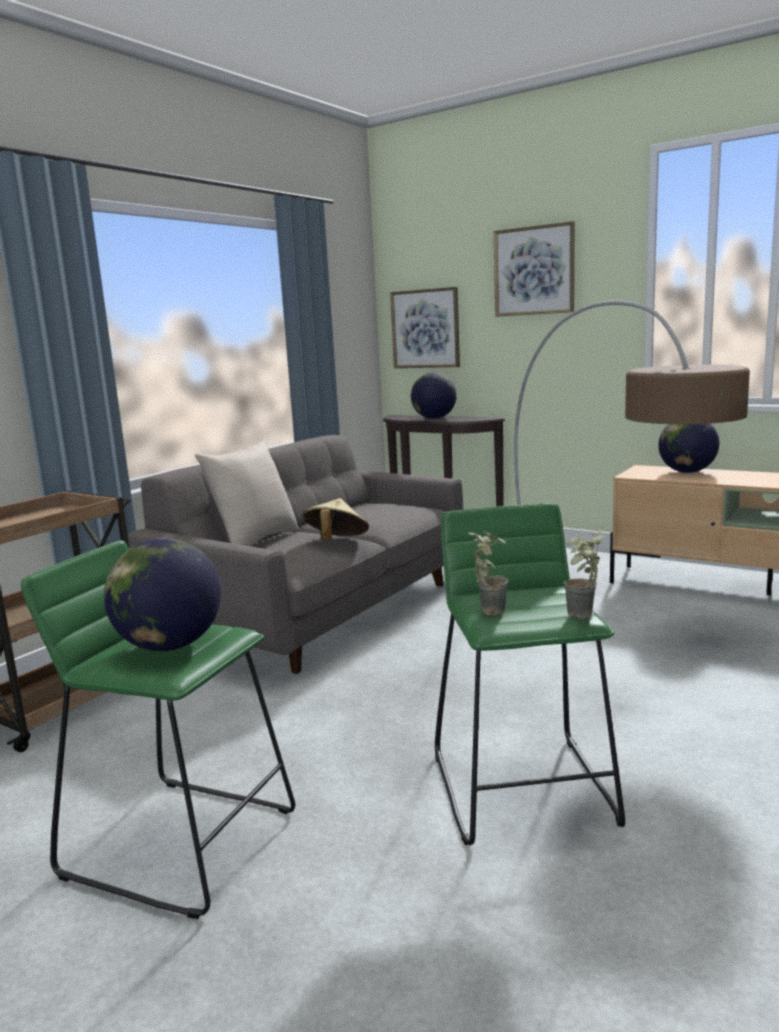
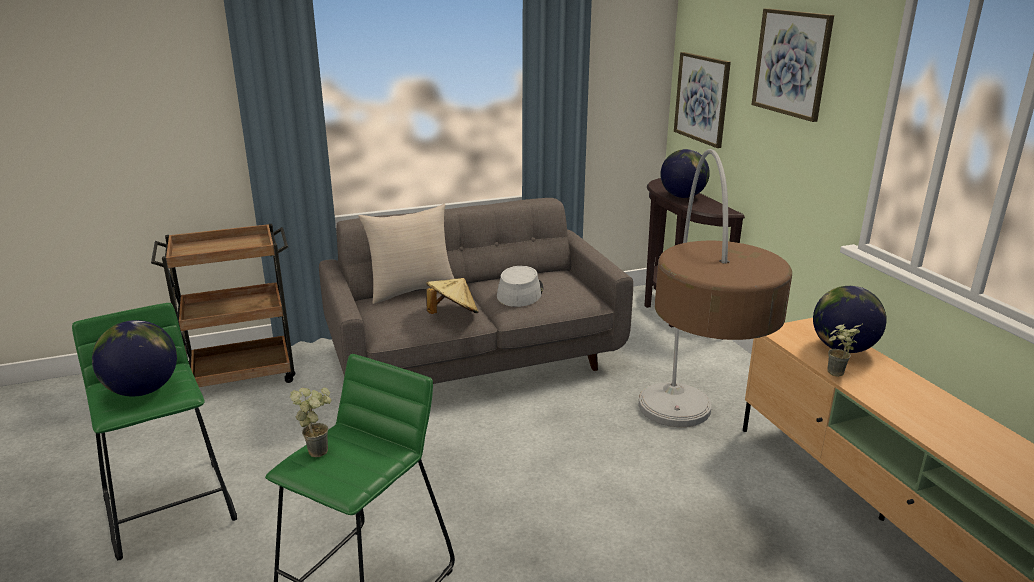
camera: 35 degrees right, 10 degrees up
potted plant [564,527,604,619] -> potted plant moved to [827,323,863,377]
none -> grey hat [497,266,544,307]

